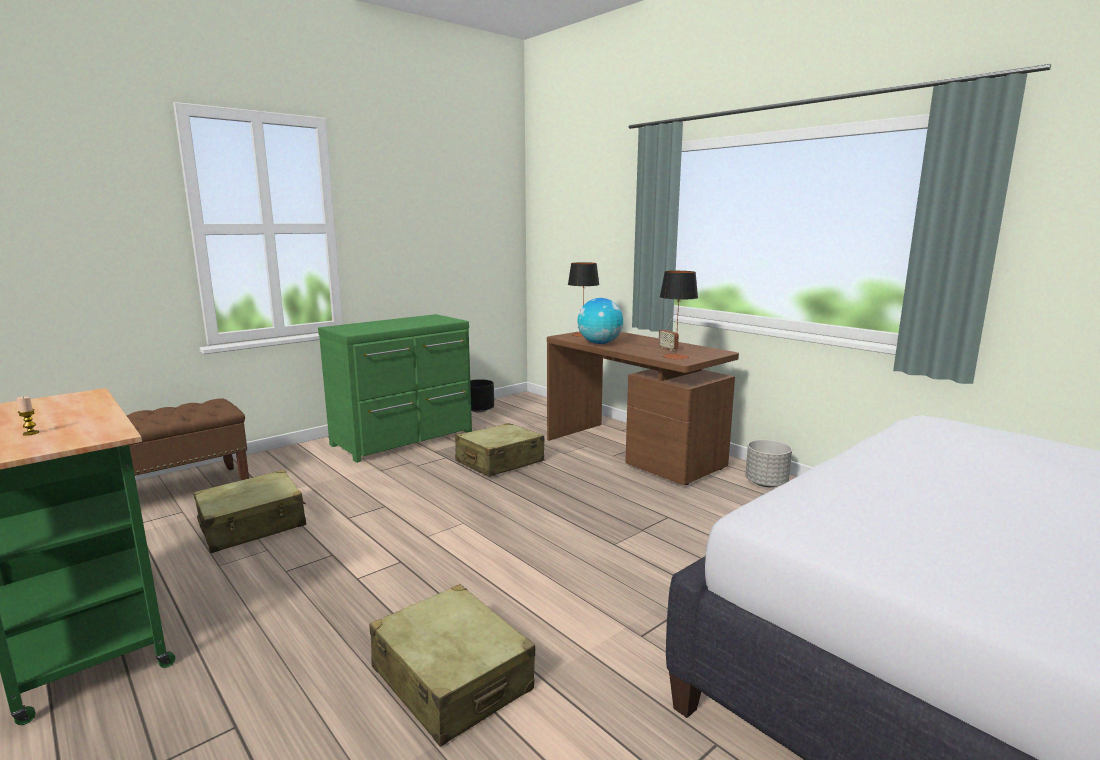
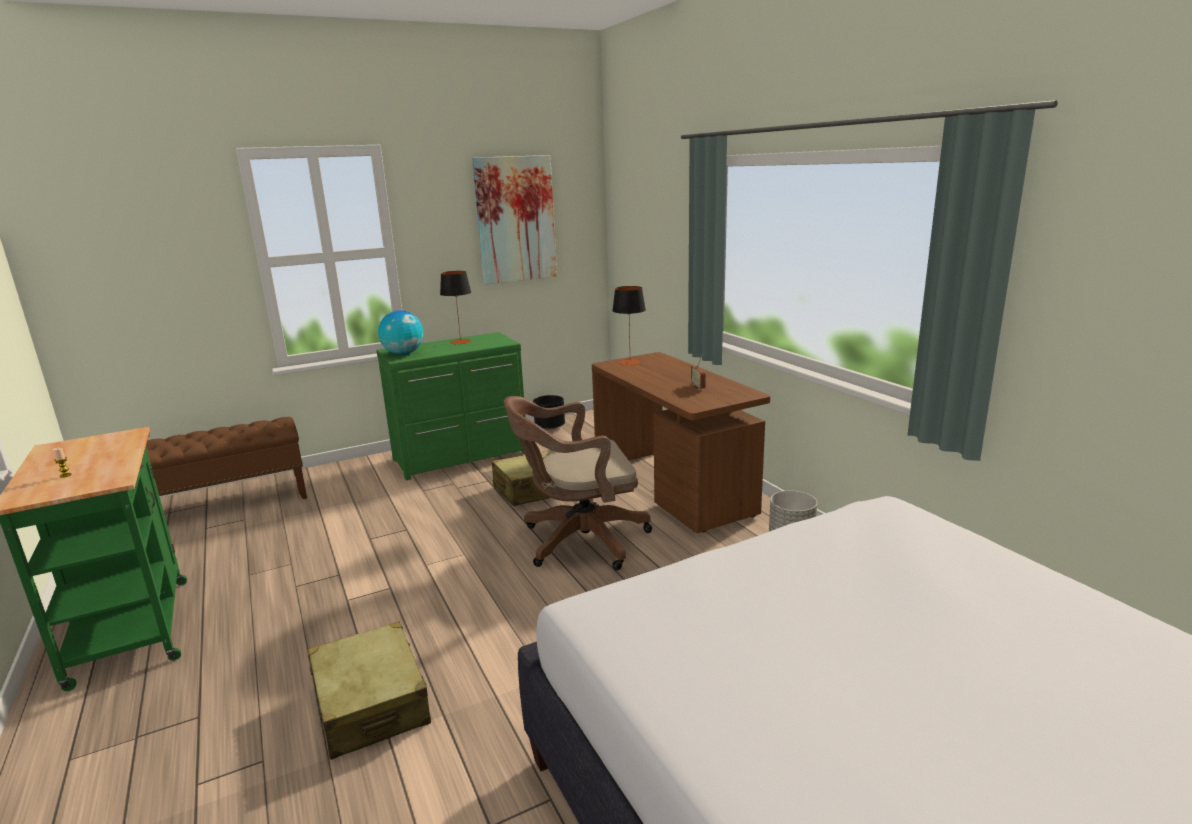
camera: 15 degrees right, 5 degrees up
beige suitcase [194,470,306,553] -> none
globe [577,298,623,344] -> globe moved to [378,310,424,355]
table lamp [660,271,698,359] -> table lamp moved to [440,271,471,344]
none -> picture [472,155,557,285]
none -> brown office chair [504,396,652,571]

